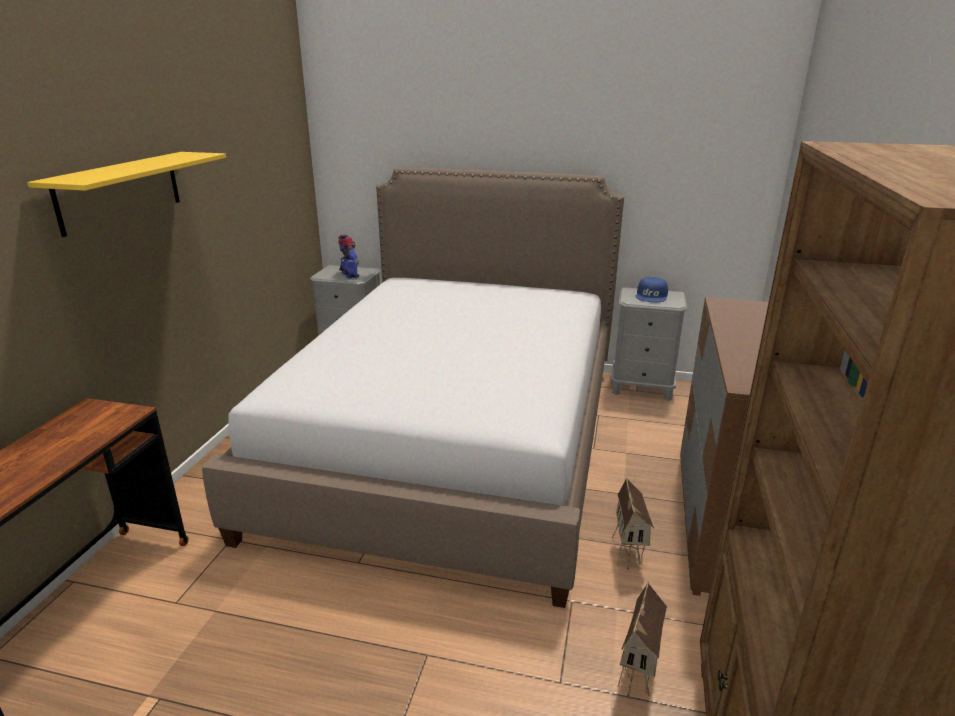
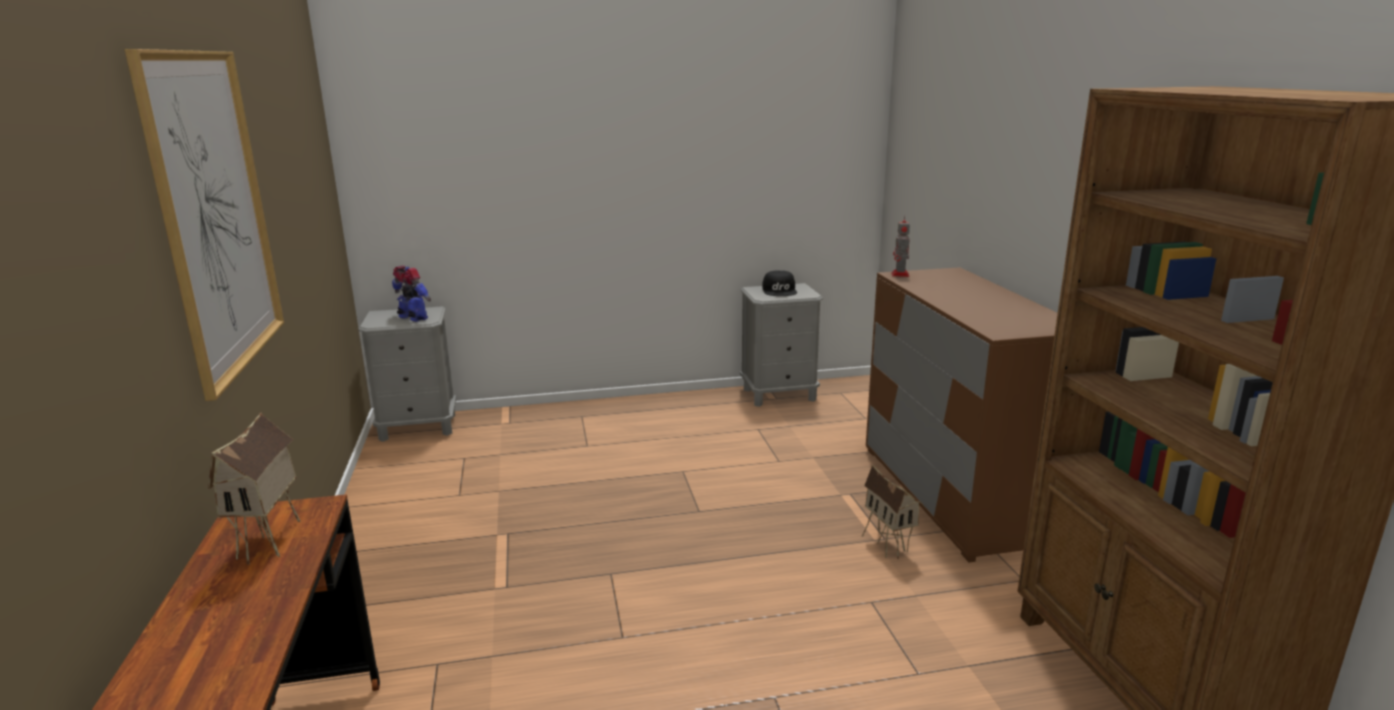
camera: 25 degrees left, 5 degrees down
yellow shelf [27,152,226,237] -> picture [124,49,284,401]
bed [202,167,624,608] -> none
toy house [618,582,667,697] -> toy house moved to [208,413,300,565]
blue cap [635,277,668,302] -> black cap [762,270,797,296]
none -> toy robot [891,215,910,277]

